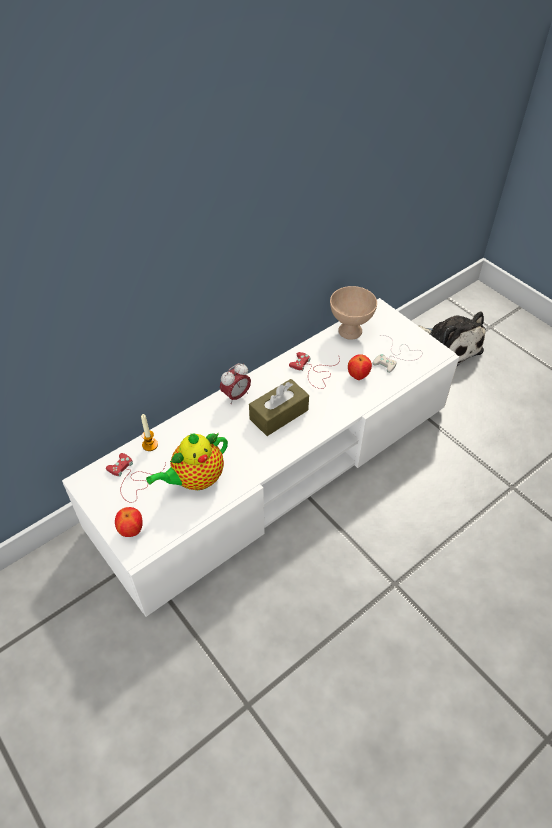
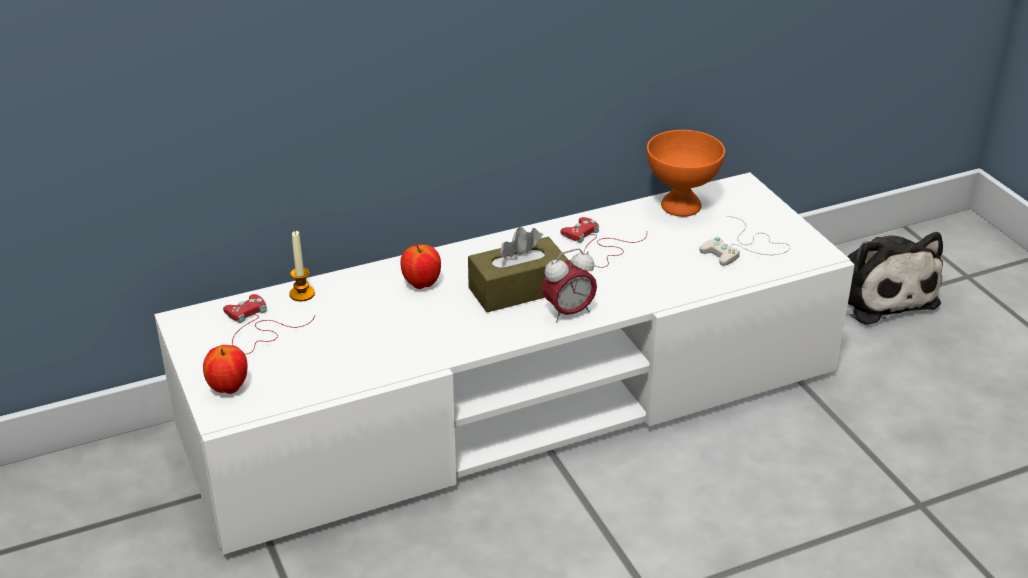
camera: 15 degrees right, 15 degrees down
teapot [146,433,228,490] -> none
alarm clock [220,363,251,404] -> alarm clock moved to [542,248,597,322]
beige bowl [330,286,377,340] -> orange bowl [647,130,725,217]
apple [348,354,372,380] -> apple moved to [400,244,441,289]

